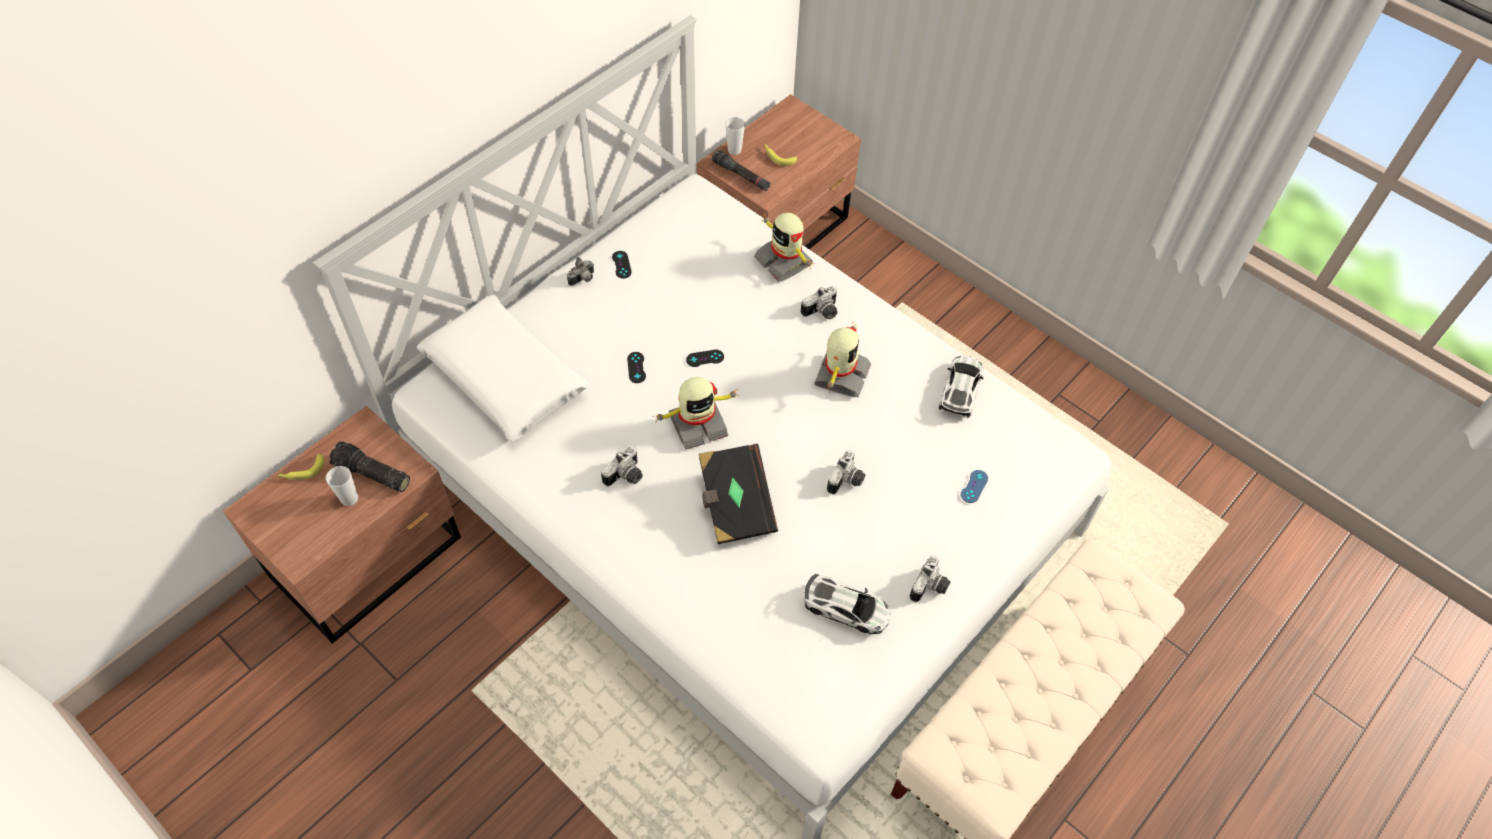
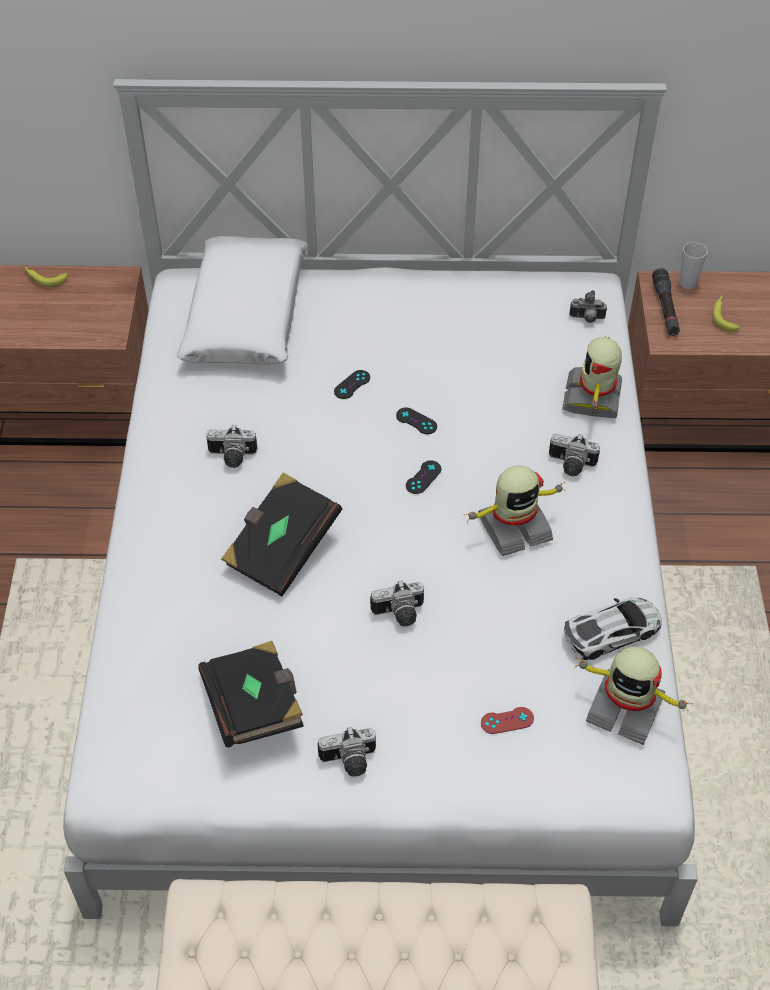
camera: 50 degrees right, 5 degrees down
cup [326,466,358,506] -> none
flashlight [329,442,410,492] -> none
camera [567,257,594,286] -> camera moved to [569,290,607,323]
black game controller [612,251,632,279] -> black game controller moved to [406,460,441,494]
toy robot [653,377,739,449] -> toy robot moved to [574,647,693,745]
toy car [805,574,891,634] -> black book [198,641,304,748]
blue game controller [961,470,988,503] -> red game controller [481,707,534,734]

